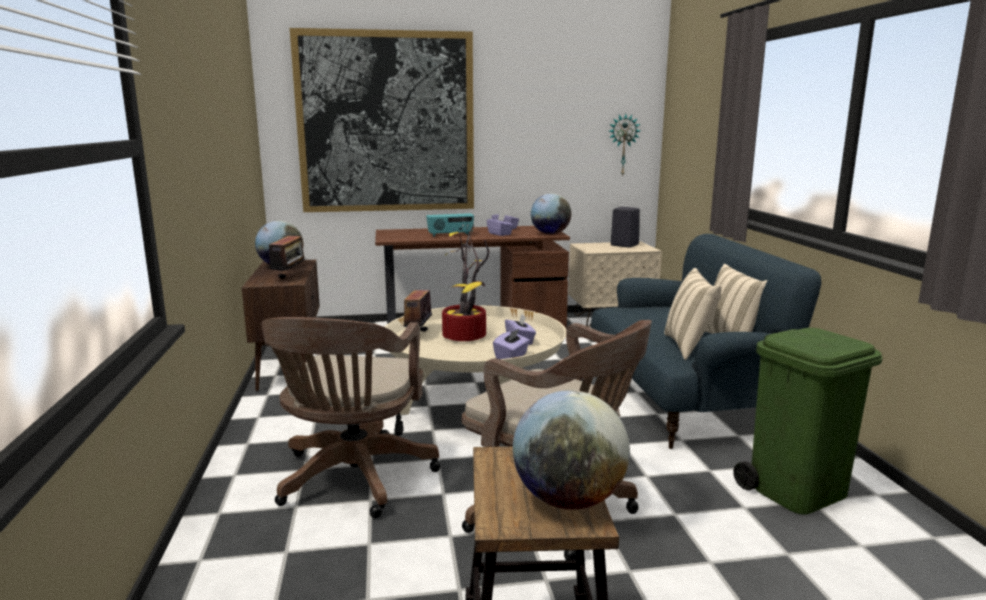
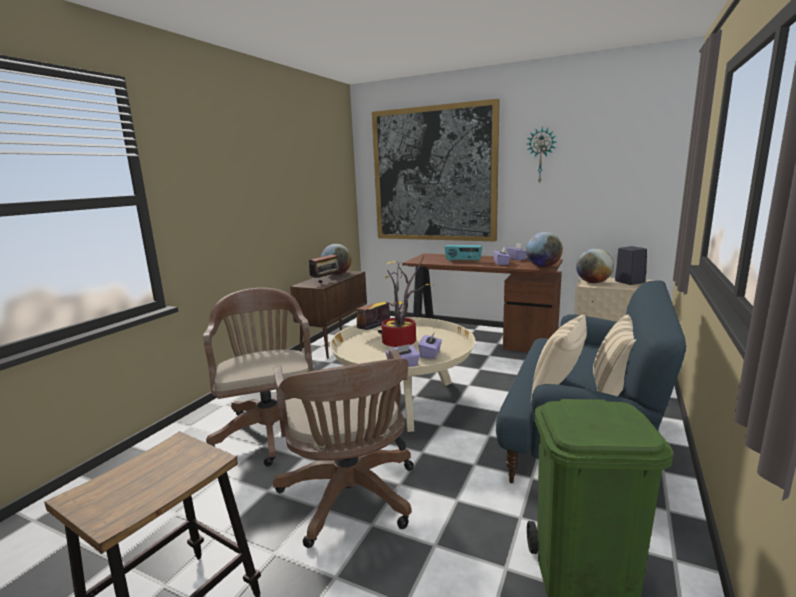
camera: 35 degrees right, 0 degrees up
brown office chair [262,317,441,518] -> brown office chair turned 120 degrees clockwise [203,288,314,467]
globe [513,390,630,510] -> globe moved to [576,248,614,283]
wall clock [609,114,640,177] -> wall clock moved to [527,127,556,184]

